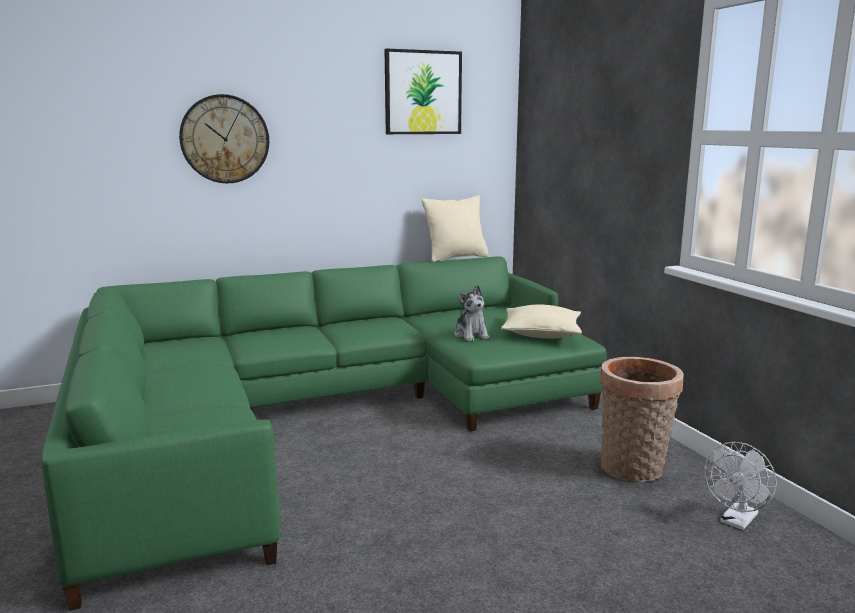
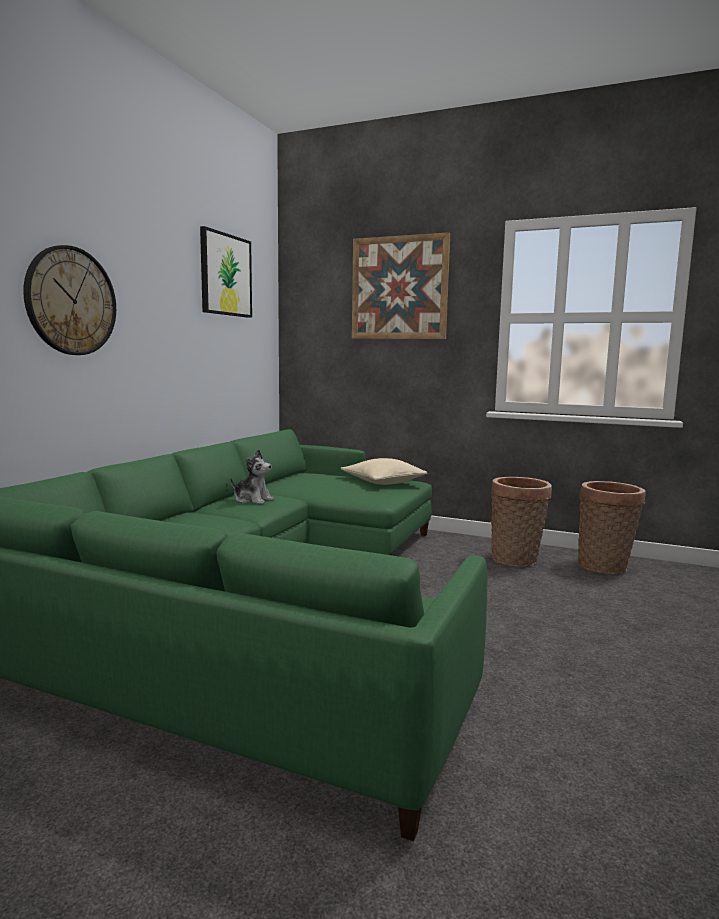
camera: 45 degrees left, 5 degrees down
beige pillow [422,195,489,262] -> none
plush toy [454,285,490,342] -> plush toy moved to [230,449,274,504]
white fan [704,442,777,530] -> basket [577,481,646,574]
none -> picture [352,232,450,339]

